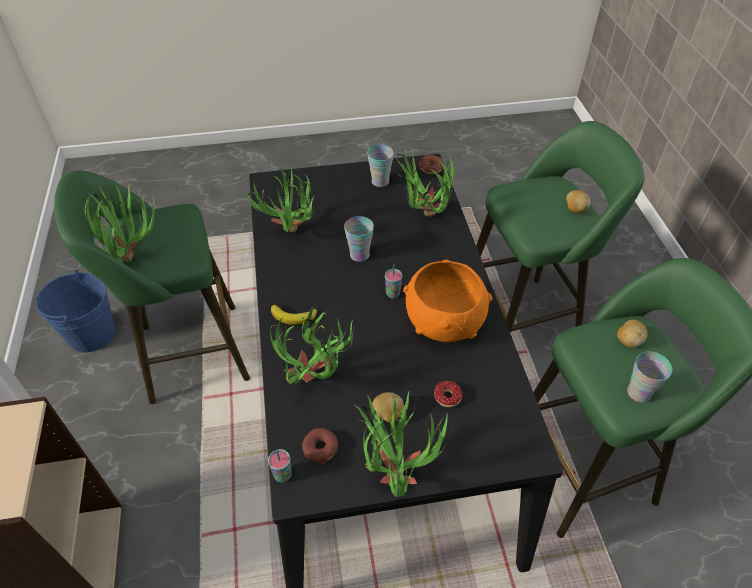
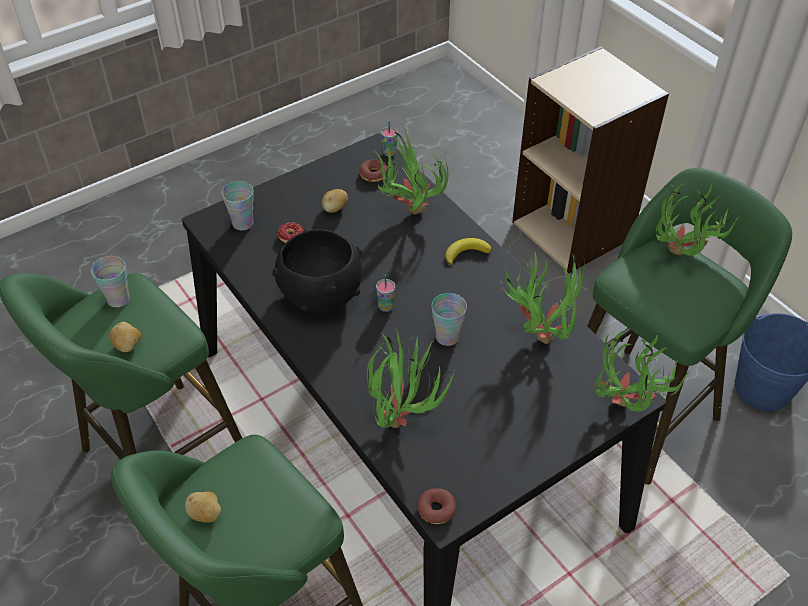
camera: 155 degrees right, 0 degrees up
potted plant [354,391,453,498] -> potted plant moved to [594,330,691,412]
cup [367,145,394,187] -> cup moved to [222,181,254,230]
orange bowl [403,260,492,342] -> black bowl [272,229,362,313]

